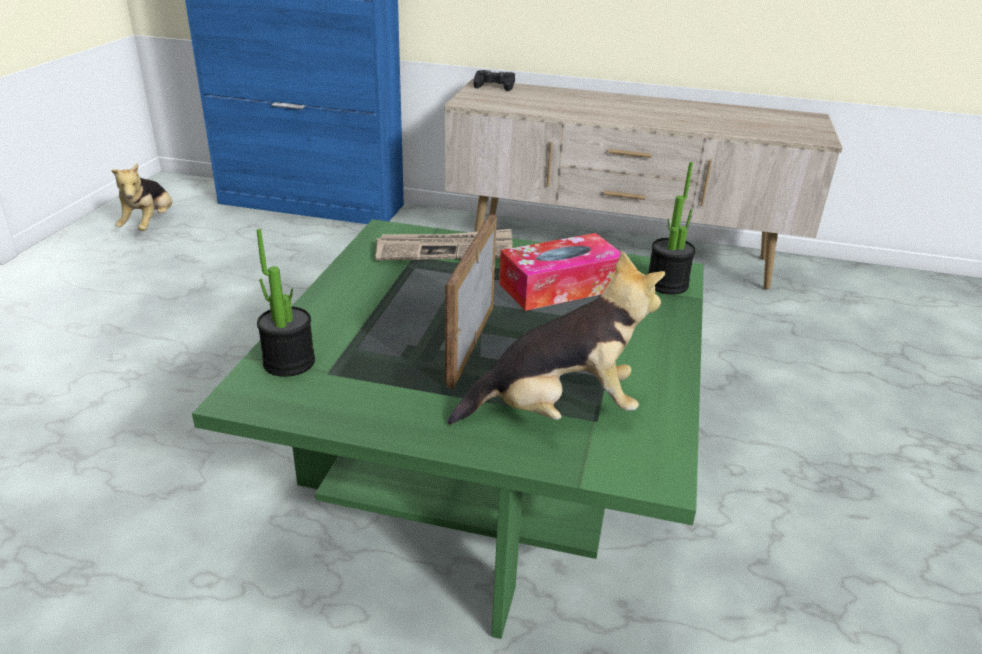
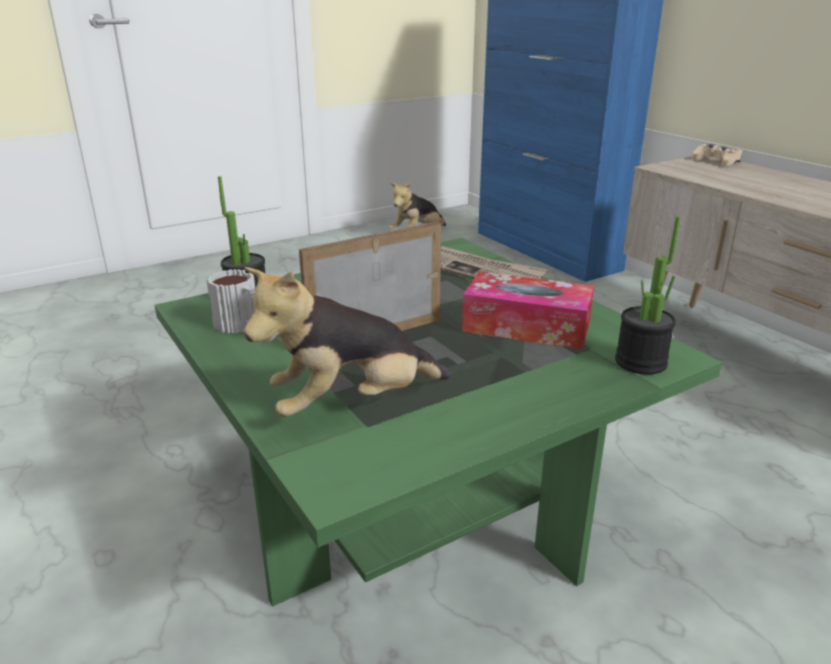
camera: 45 degrees right, 5 degrees down
plush toy [448,250,665,424] -> plush toy turned 120 degrees clockwise [244,267,451,417]
black game controller [474,70,515,91] -> beige game controller [692,144,743,167]
none -> mug [207,269,255,334]

